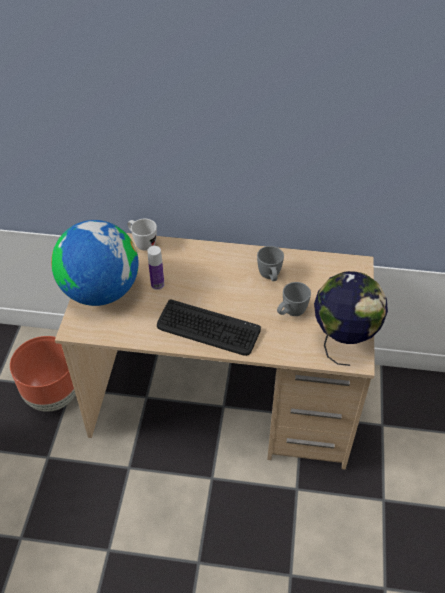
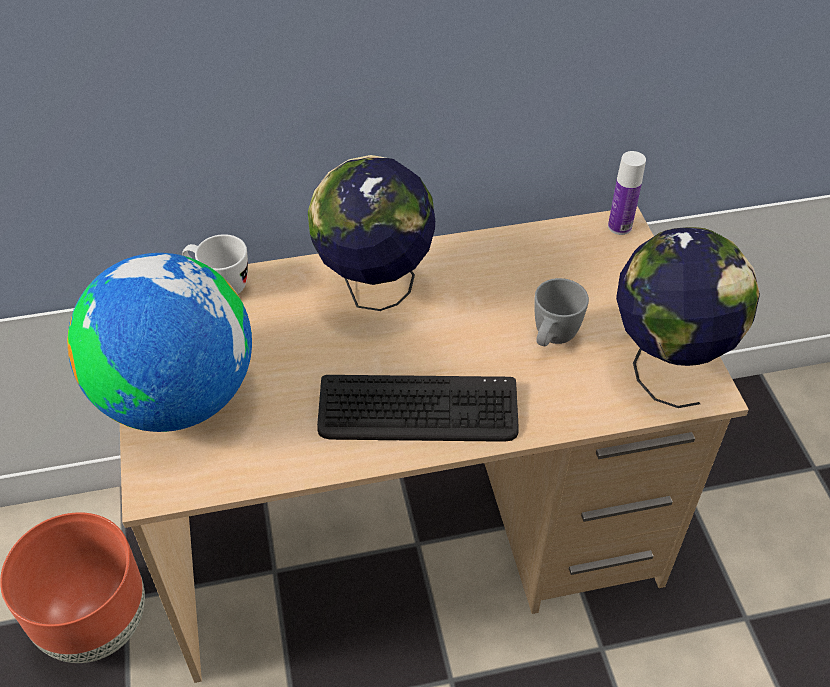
camera: 20 degrees left, 0 degrees up
bottle [147,246,164,290] -> bottle moved to [608,151,646,235]
grey mug [257,246,284,281] -> none
none -> globe [308,155,435,311]

